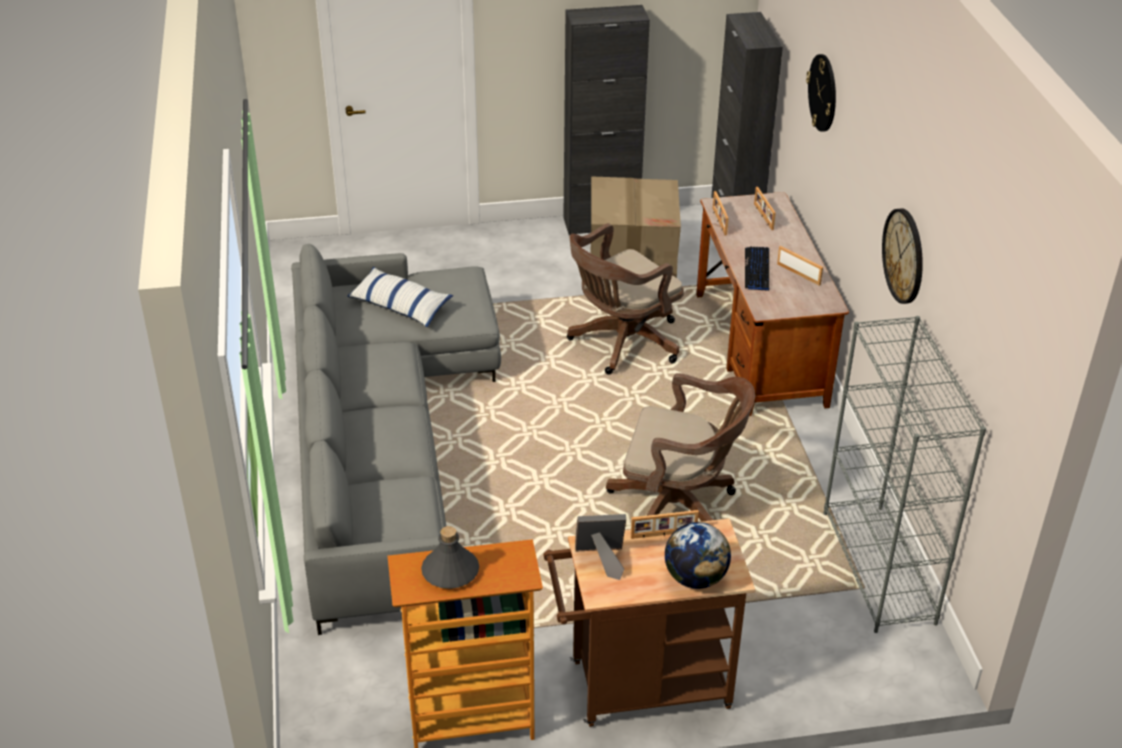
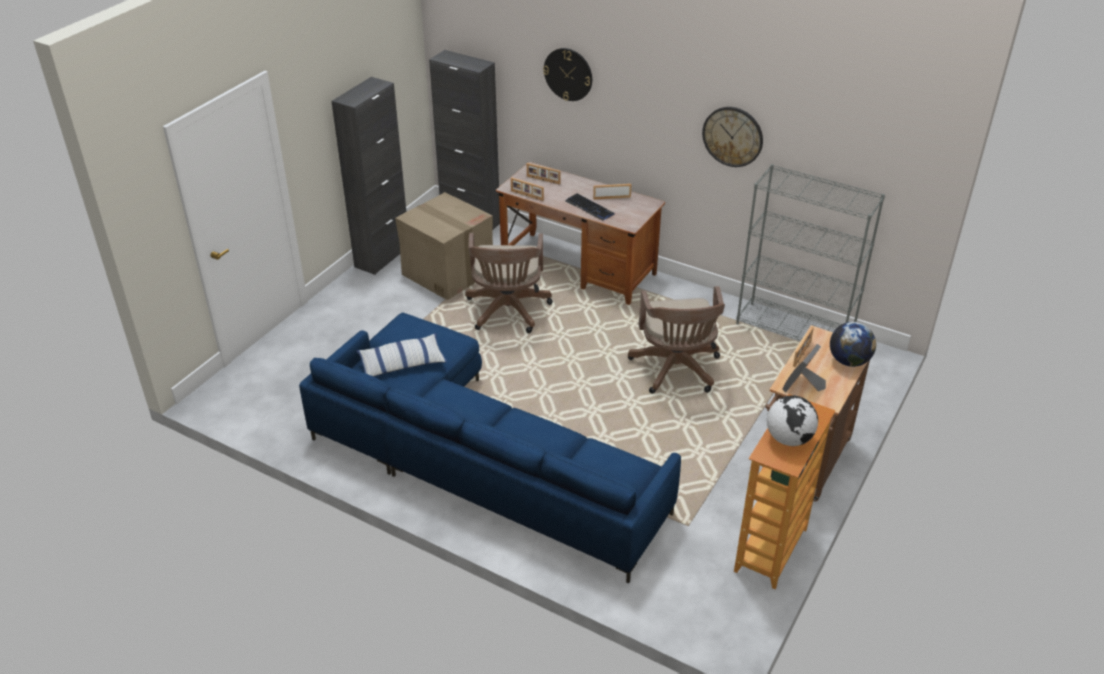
camera: 50 degrees left, 0 degrees up
grey sofa [291,244,501,635] -> blue sofa [299,313,681,583]
grey bottle [421,526,479,589] -> globe [767,395,818,446]
brown office chair [606,373,755,521] -> brown office chair turned 120 degrees clockwise [628,286,725,394]

